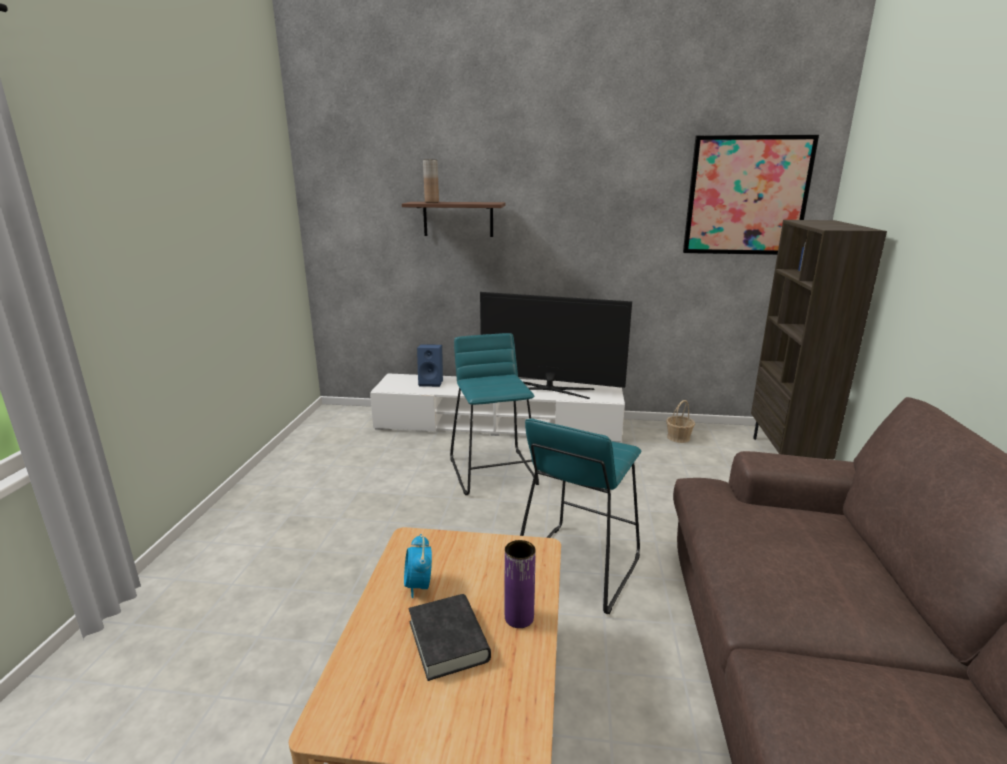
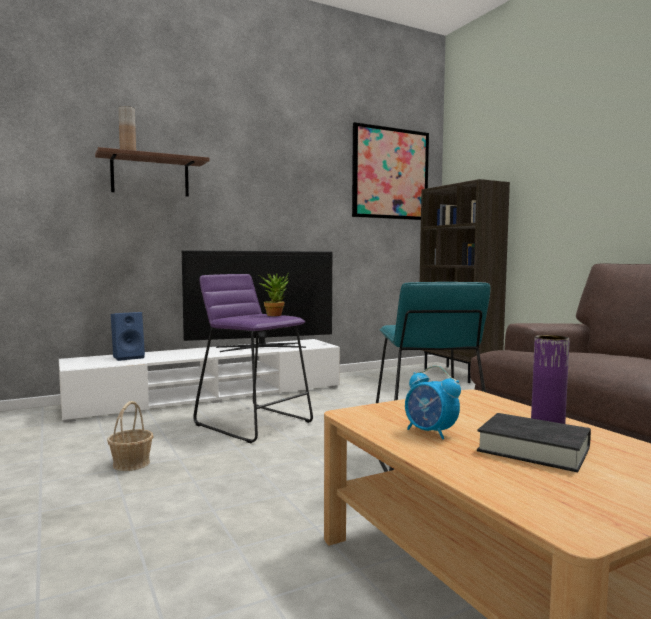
camera: 35 degrees left, 15 degrees down
turquoise stool [450,333,539,495] -> purple stool [193,274,313,443]
basket [666,400,695,443] -> basket moved to [107,401,154,471]
none -> potted plant [259,273,289,316]

